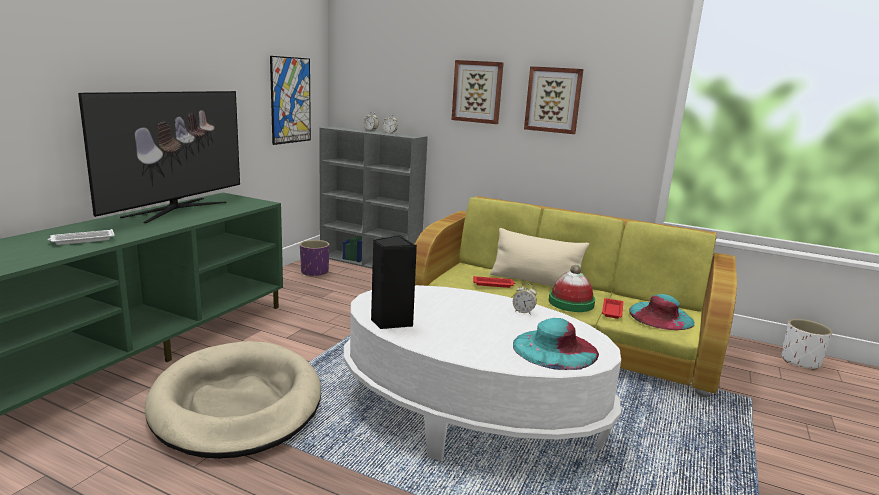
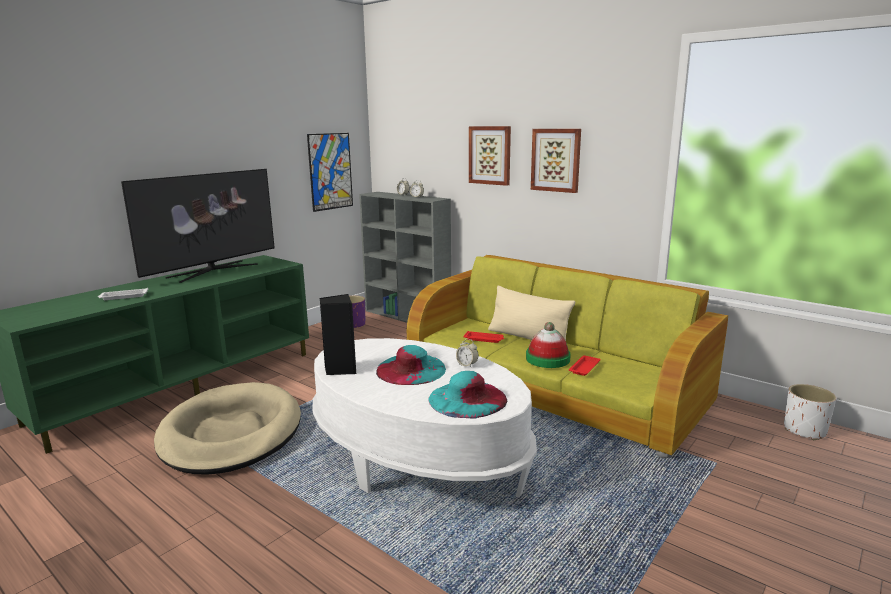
camera: 15 degrees right, 0 degrees up
turquoise hat [629,294,695,330] -> turquoise hat moved to [376,345,446,385]

